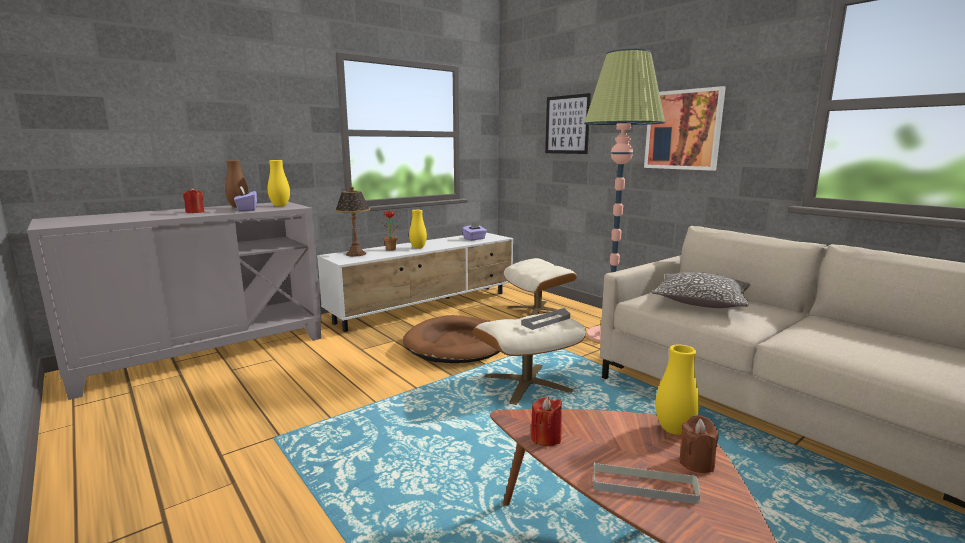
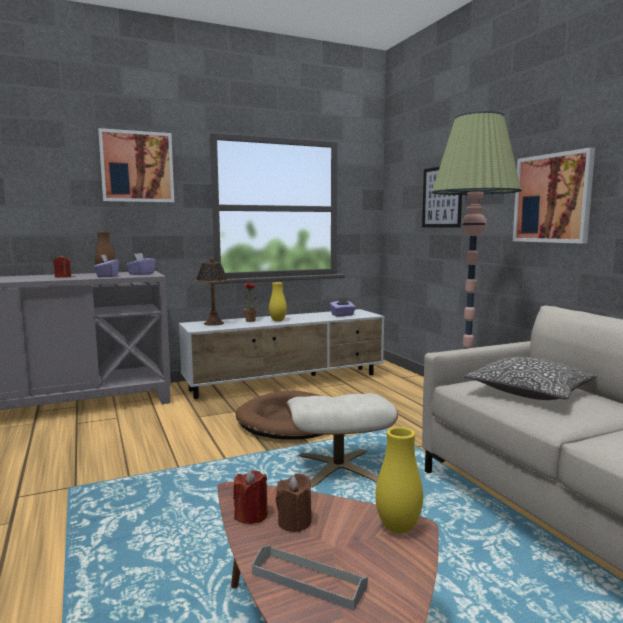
camera: 15 degrees right, 5 degrees down
yellow vase [268,160,290,207] -> purple tissue box [126,253,156,275]
beige ottoman [504,258,577,315] -> none
grey tray [521,308,570,330] -> none
brown candle [680,415,718,473] -> brown candle moved to [276,473,312,532]
none -> picture [98,128,174,202]

